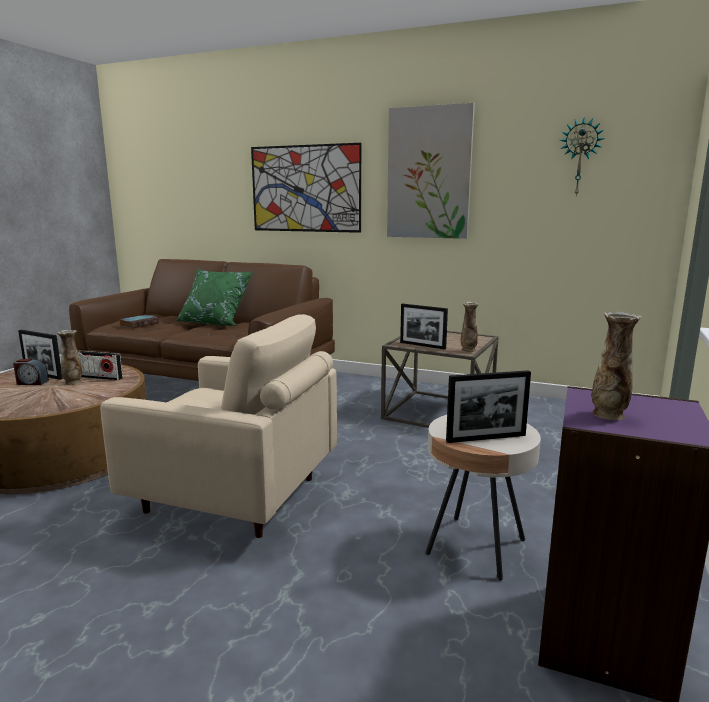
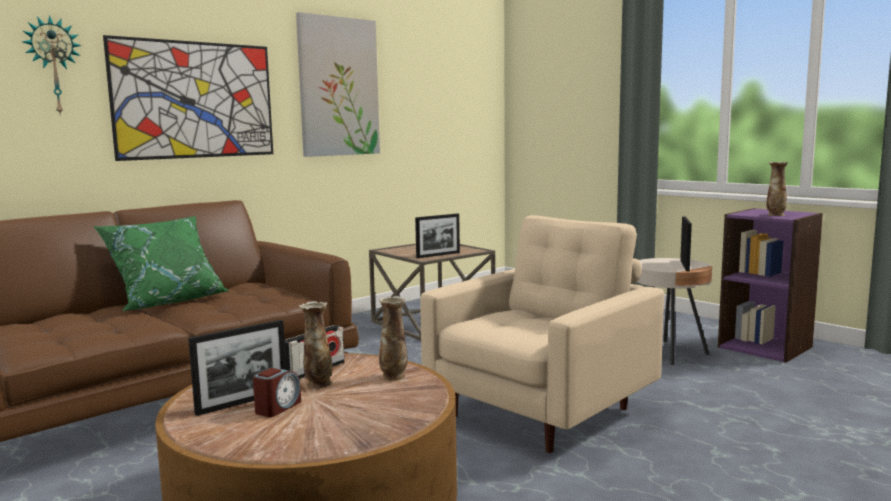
camera: 65 degrees left, 5 degrees down
book [119,315,159,329] -> none
vase [461,302,479,352] -> vase moved to [379,296,407,381]
wall clock [560,117,605,196] -> wall clock moved to [22,15,82,116]

